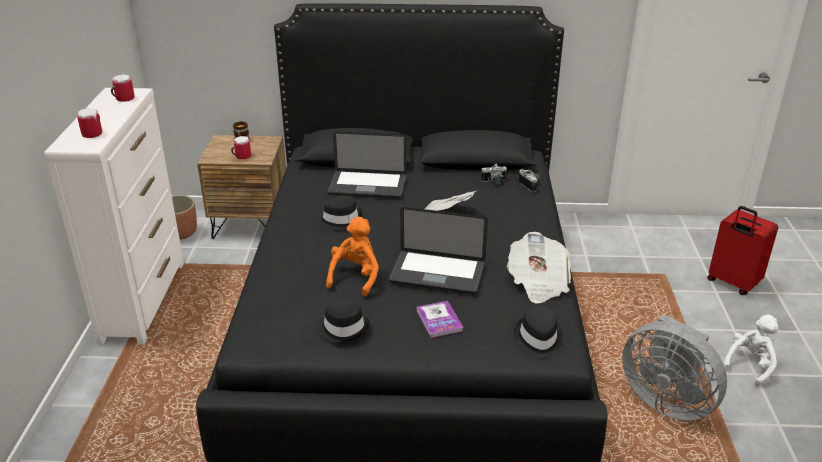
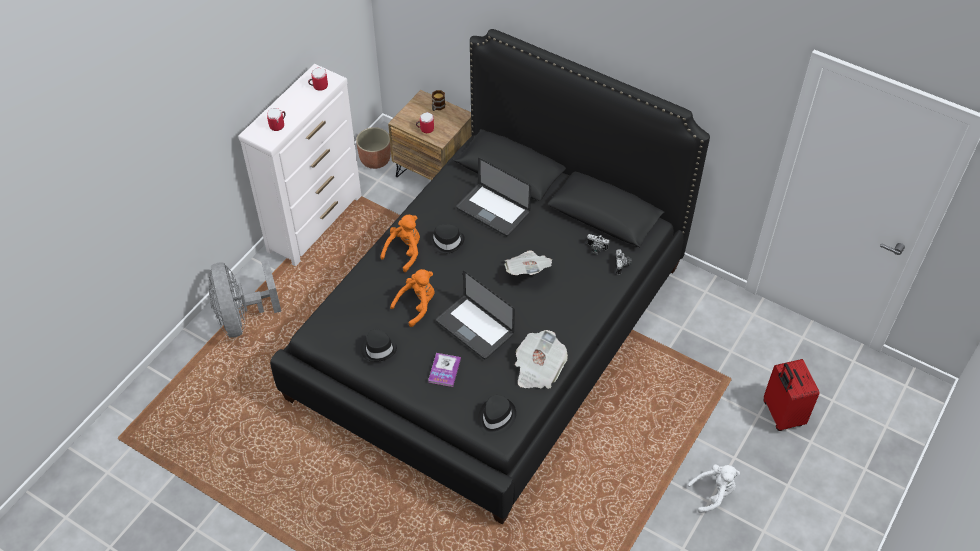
camera: 30 degrees right, 20 degrees up
grey fan [622,315,727,420] -> grey fan moved to [209,260,281,338]
none -> orange plush toy [380,215,420,272]

